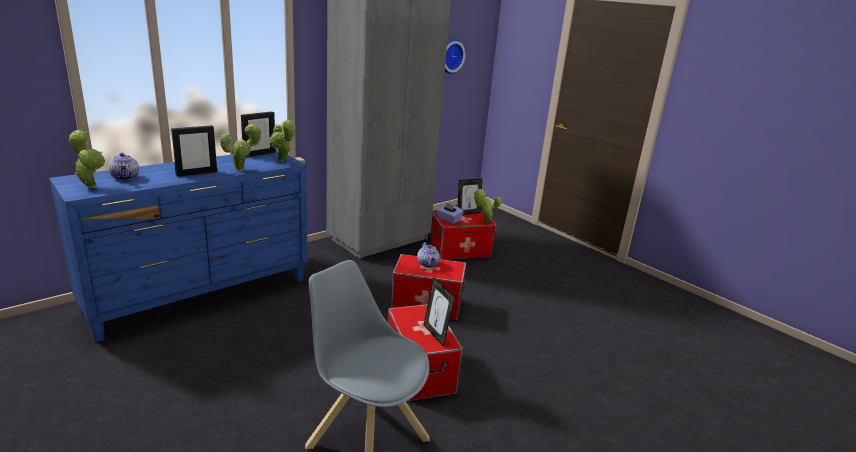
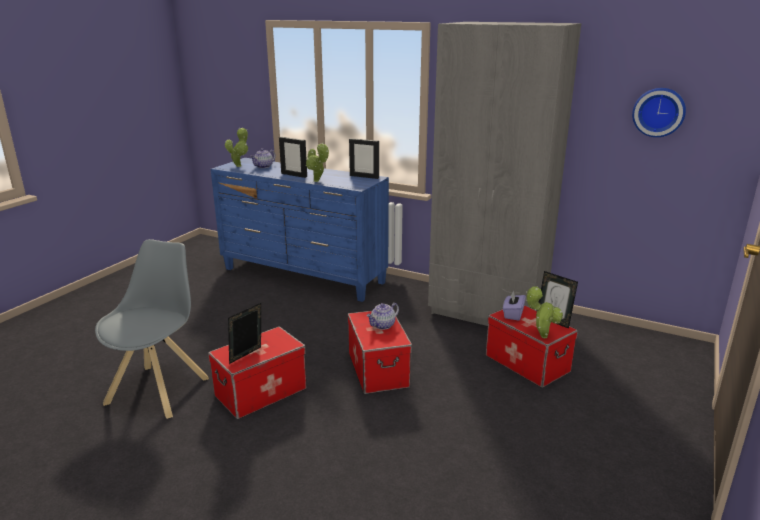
camera: 70 degrees right, 0 degrees up
potted plant [269,119,295,162] -> none

